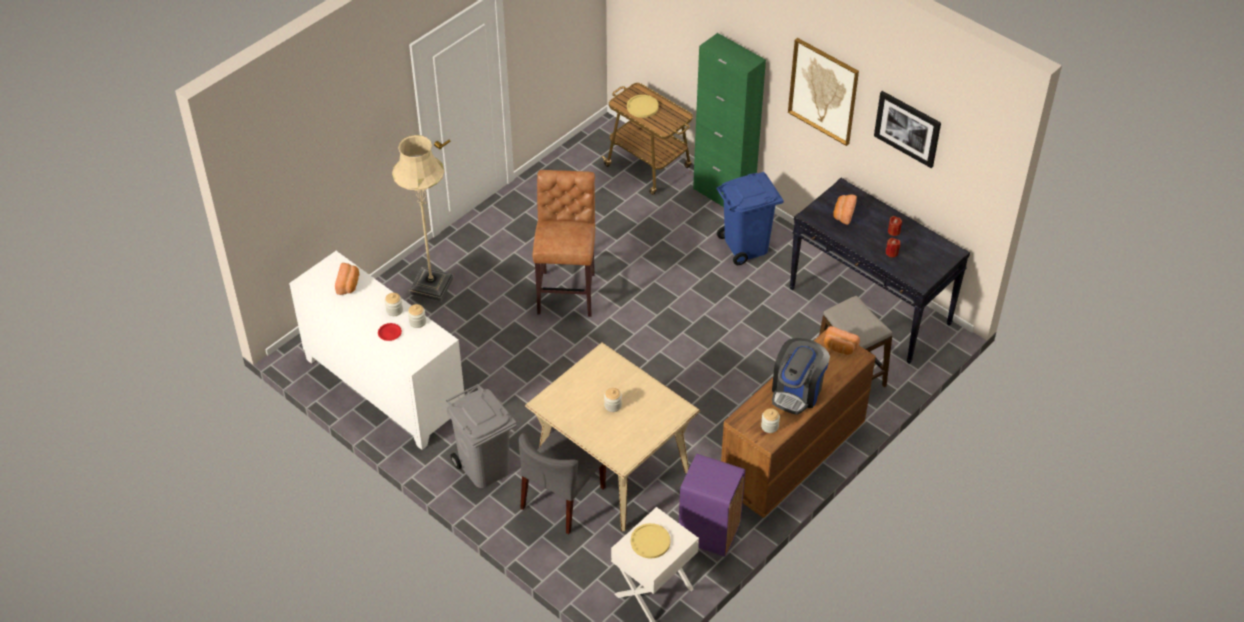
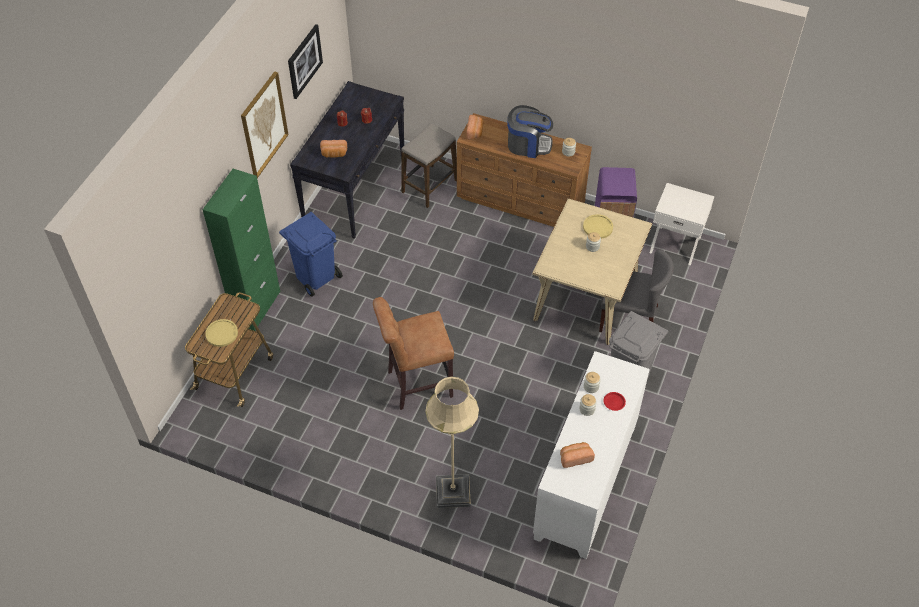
camera: 110 degrees left, 5 degrees up
yellow plate [631,523,671,559] -> yellow plate moved to [583,214,613,239]

